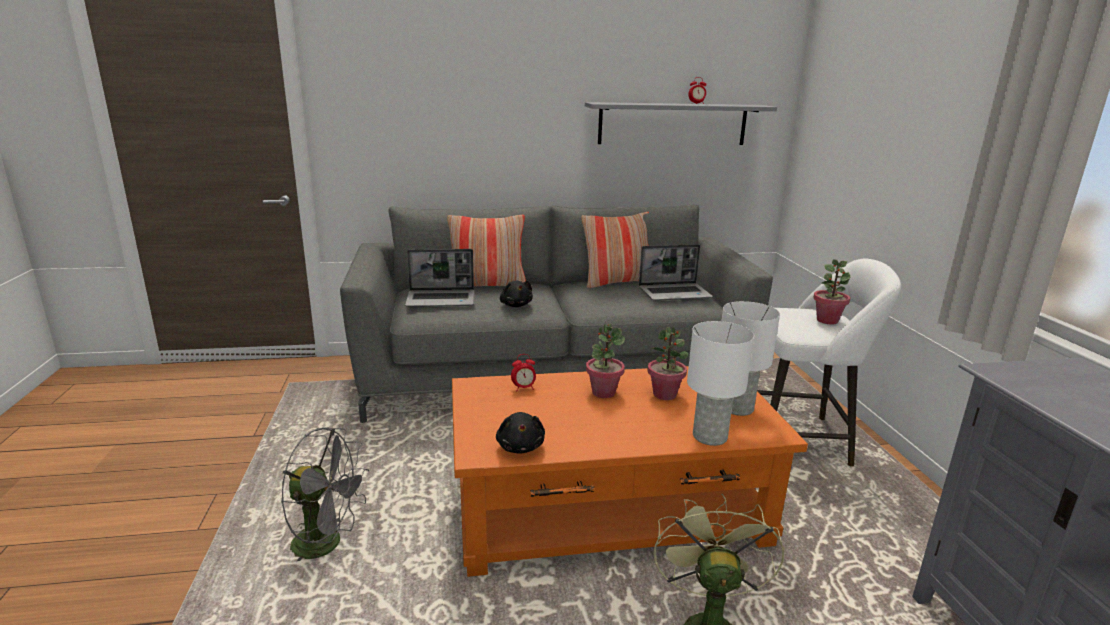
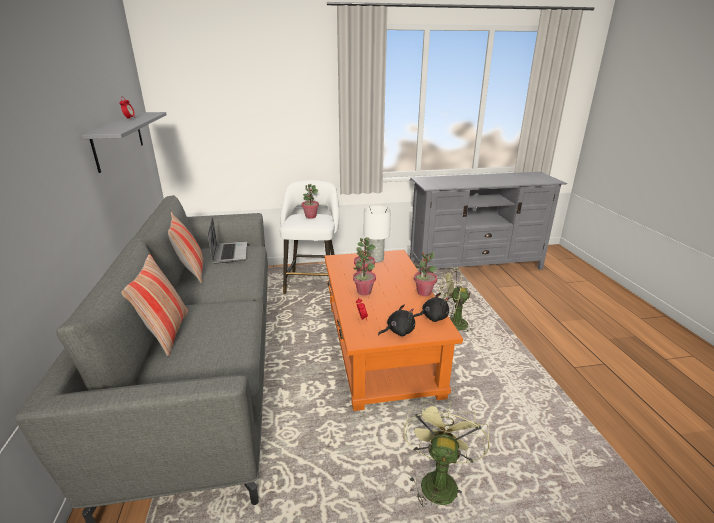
camera: 90 degrees left, 5 degrees up
grey fan [281,427,369,561] -> green fan [403,400,490,507]
laptop [405,249,474,307] -> none
black plush toy [500,280,533,307] -> black plush toy moved to [378,305,415,336]
white table lamp [687,321,754,446] -> none
none -> potted plant [414,252,437,296]

